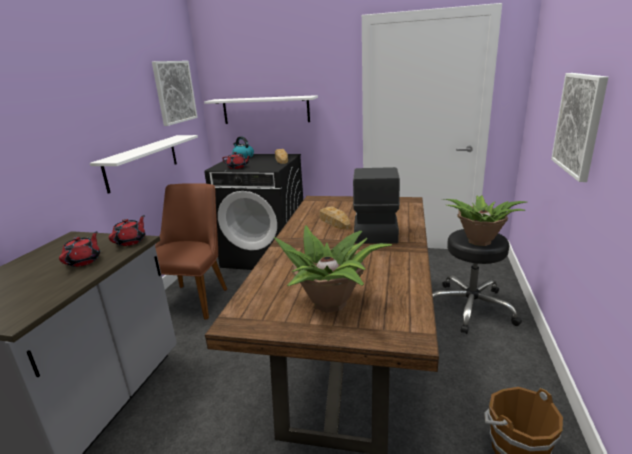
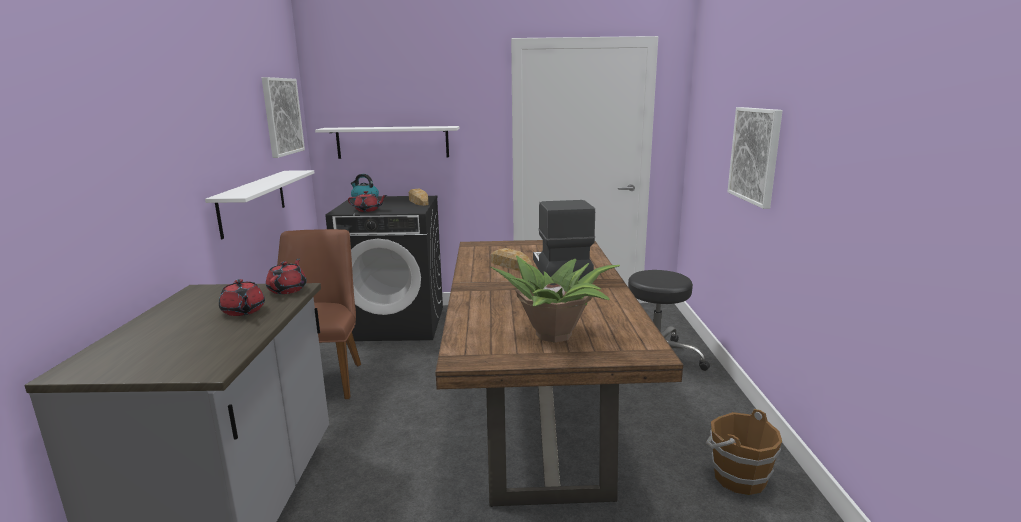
camera: 15 degrees left, 5 degrees down
red teapot [59,231,100,267] -> red teapot turned 150 degrees clockwise [219,279,265,316]
potted plant [442,195,527,246] -> none

